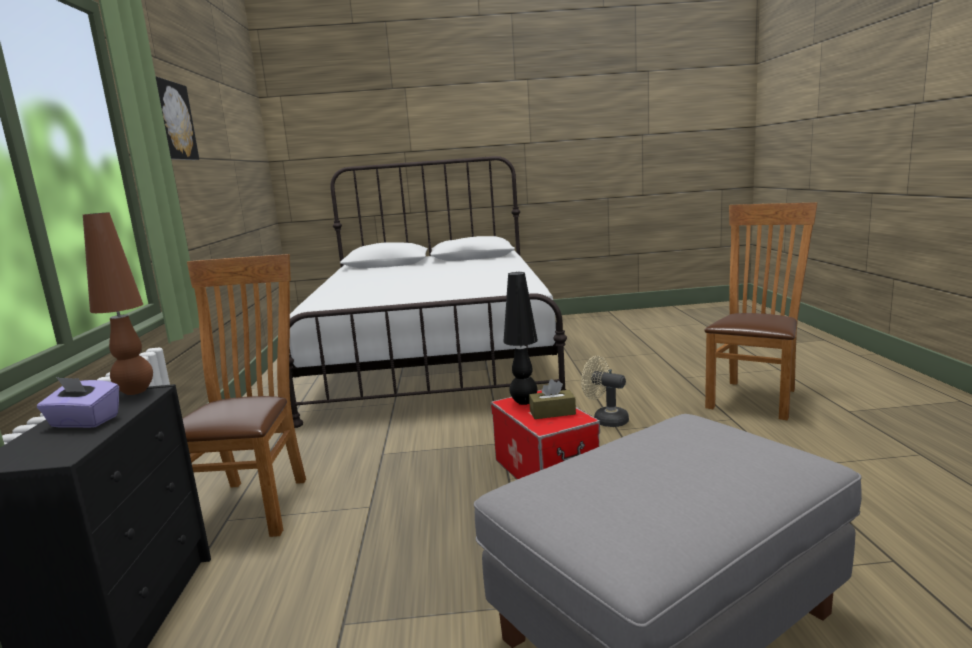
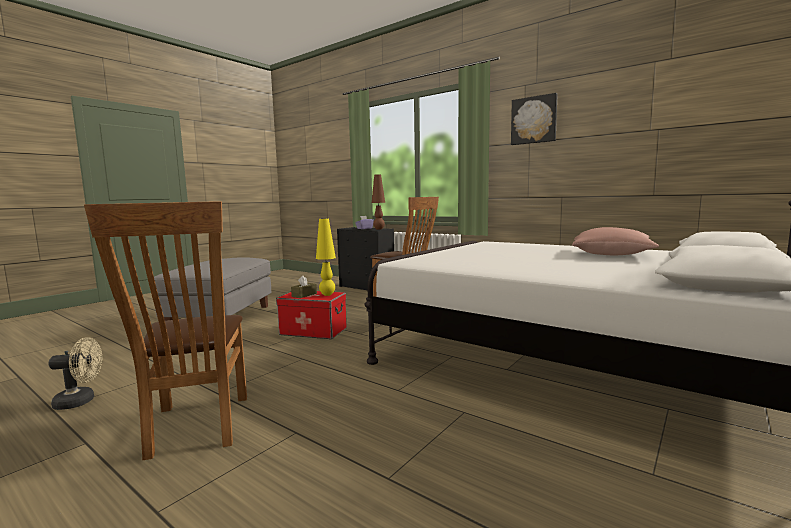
camera: 130 degrees right, 5 degrees down
black table lamp [503,272,538,405] -> yellow table lamp [316,218,336,296]
beige fan [581,356,629,427] -> beige fan moved to [48,337,102,410]
none -> pink pillow [572,227,659,255]

